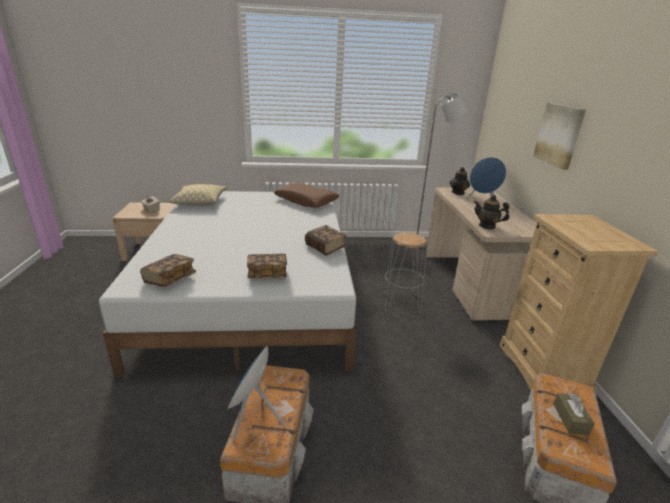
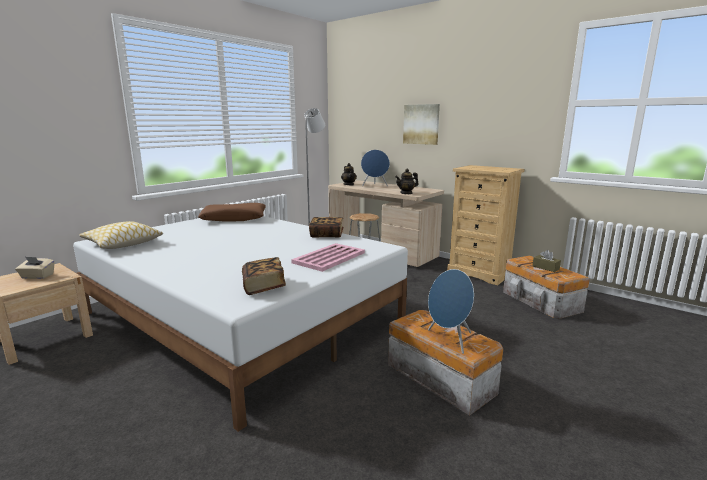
camera: 45 degrees left, 10 degrees down
book [247,254,287,279] -> pink tray [291,243,365,272]

